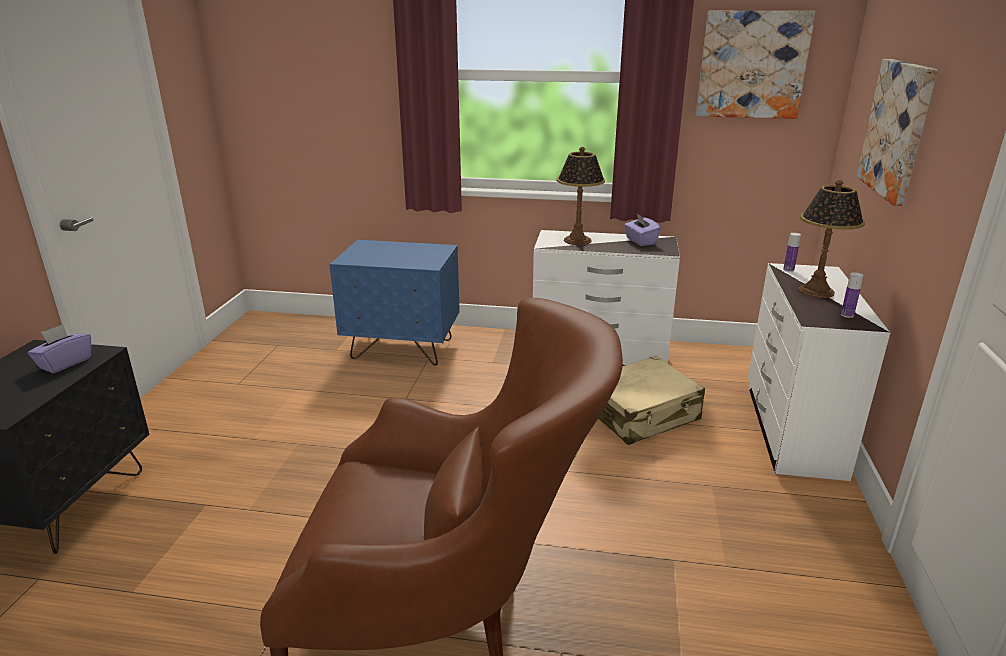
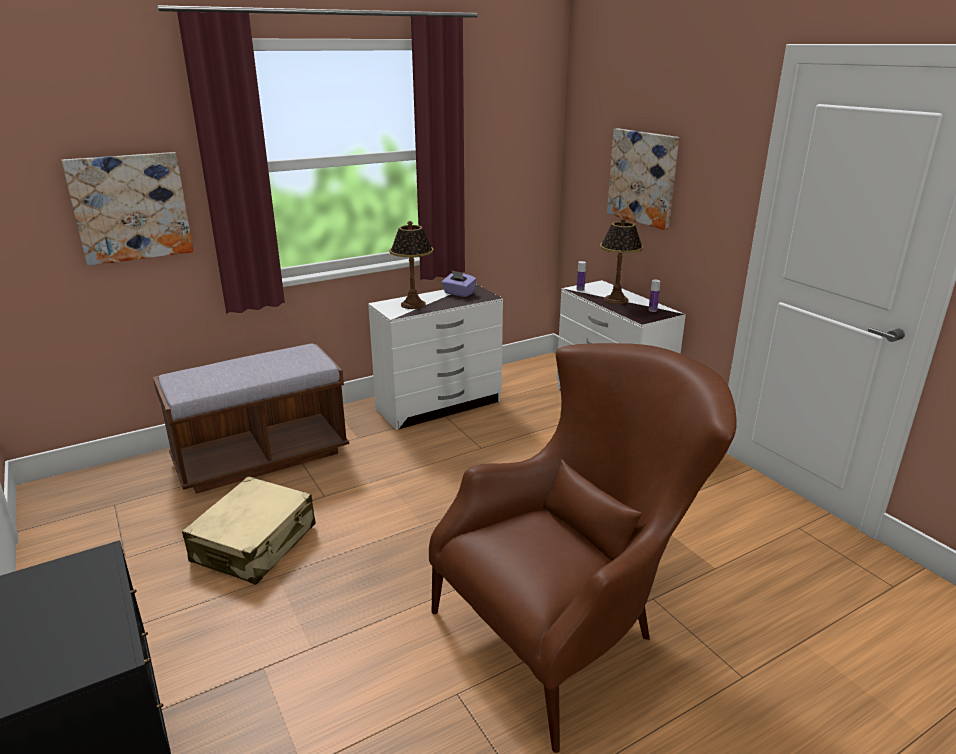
camera: 40 degrees left, 0 degrees up
purple tissue box [28,324,91,373] -> none
blue nightstand [329,240,460,366] -> brown bench [153,344,349,494]
beige suitcase [598,356,705,445] -> beige suitcase moved to [182,476,316,585]
picture [696,11,816,119] -> picture moved to [61,152,194,266]

